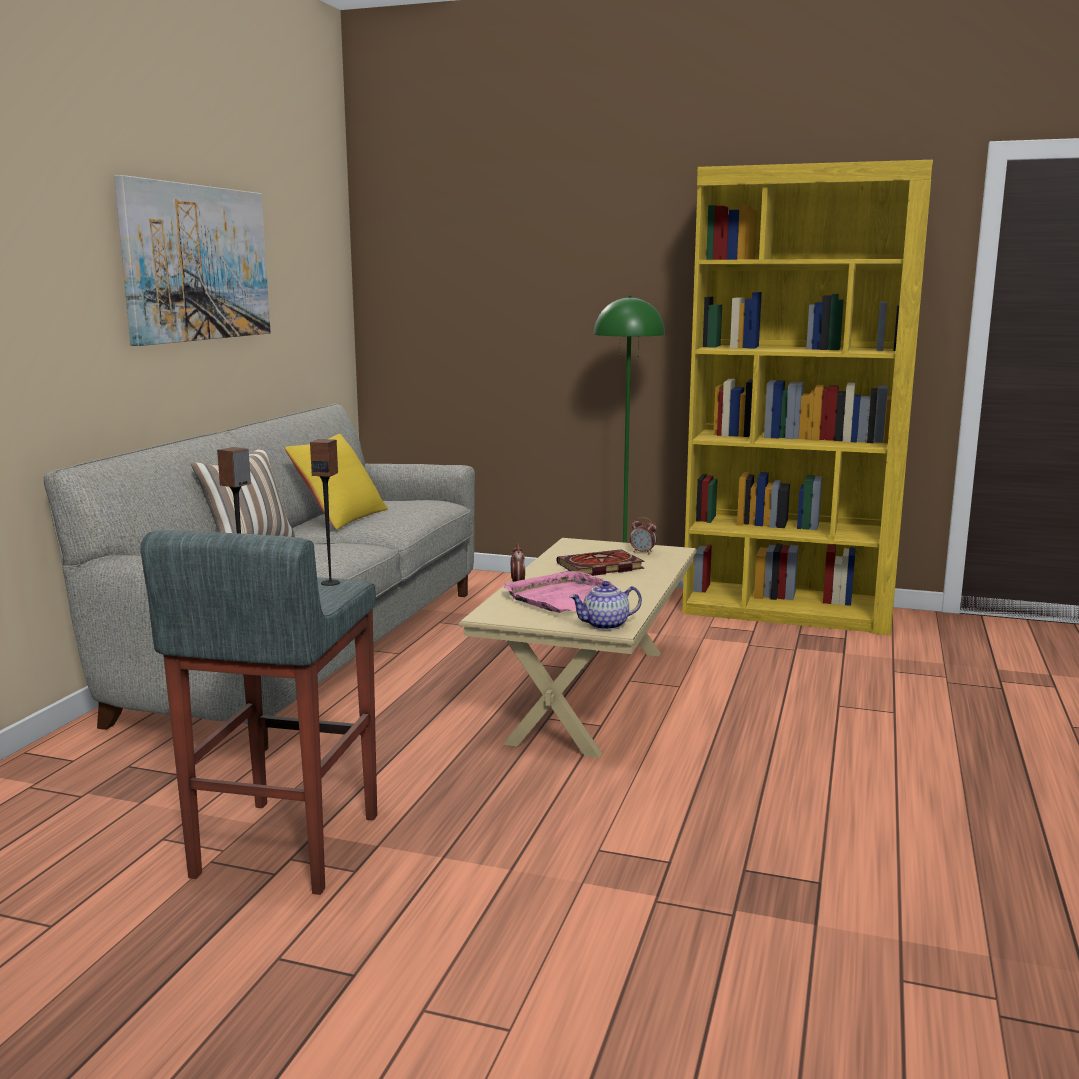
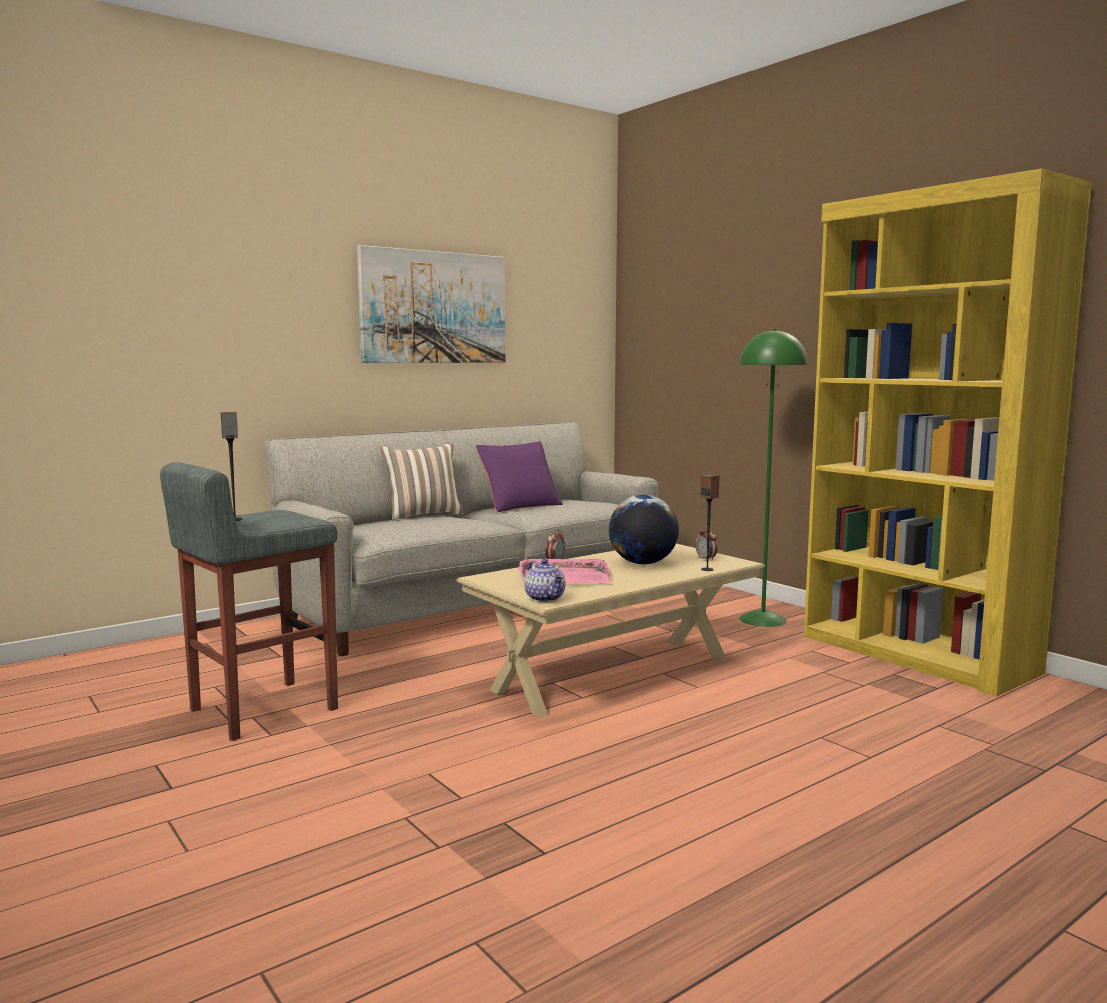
camera: 35 degrees right, 5 degrees down
yellow pillow [285,434,388,530] -> purple pillow [476,441,563,512]
speaker [310,439,340,586] -> speaker moved to [700,474,720,571]
book [557,549,645,576] -> globe [609,495,679,564]
teapot [569,581,642,630] -> teapot turned 135 degrees counterclockwise [524,559,565,602]

